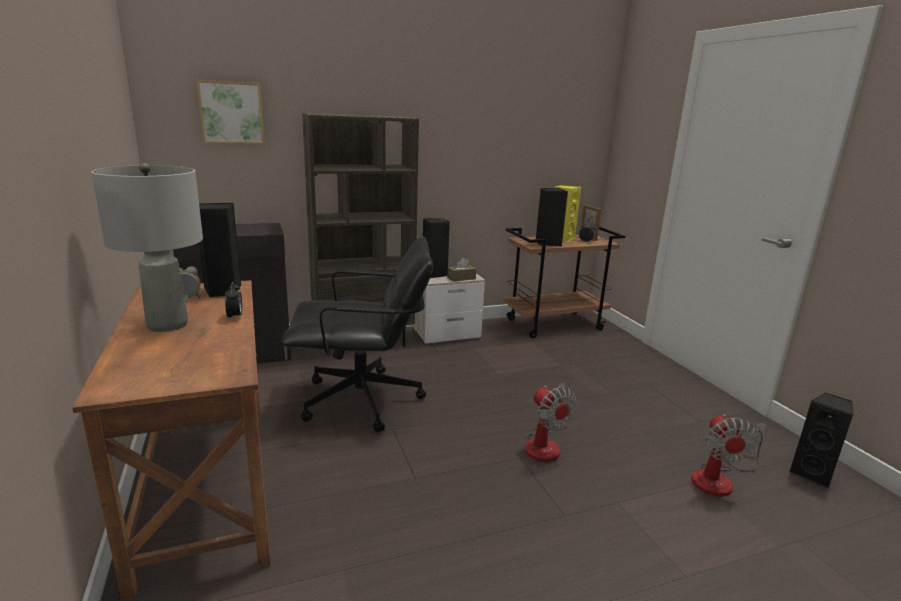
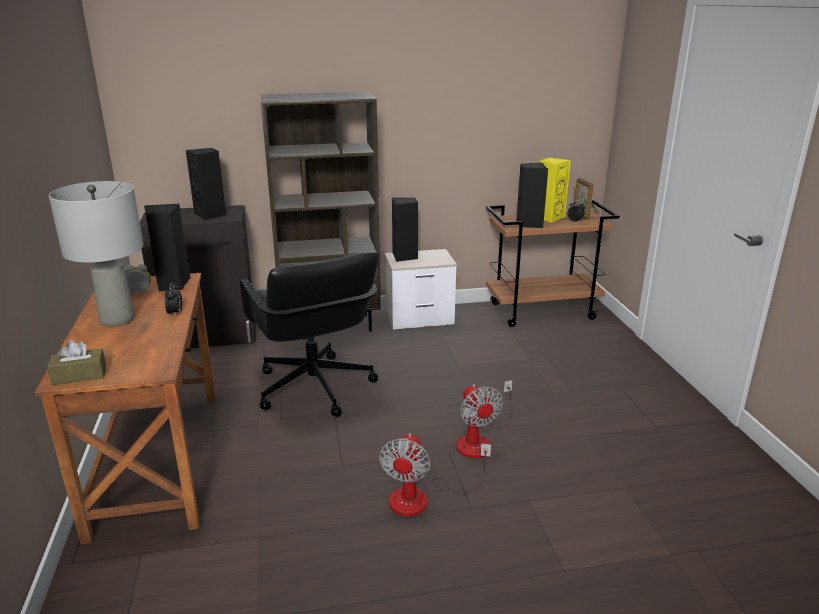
camera: 10 degrees right, 5 degrees up
picture [196,80,264,144] -> none
black office chair [282,236,433,432] -> black office chair turned 60 degrees clockwise [240,252,379,417]
brown tissue box [447,258,476,282] -> brown tissue box moved to [47,340,106,385]
fan [691,414,766,497] -> fan moved to [379,433,491,516]
black speaker [789,393,854,488] -> black speaker moved to [186,148,226,220]

